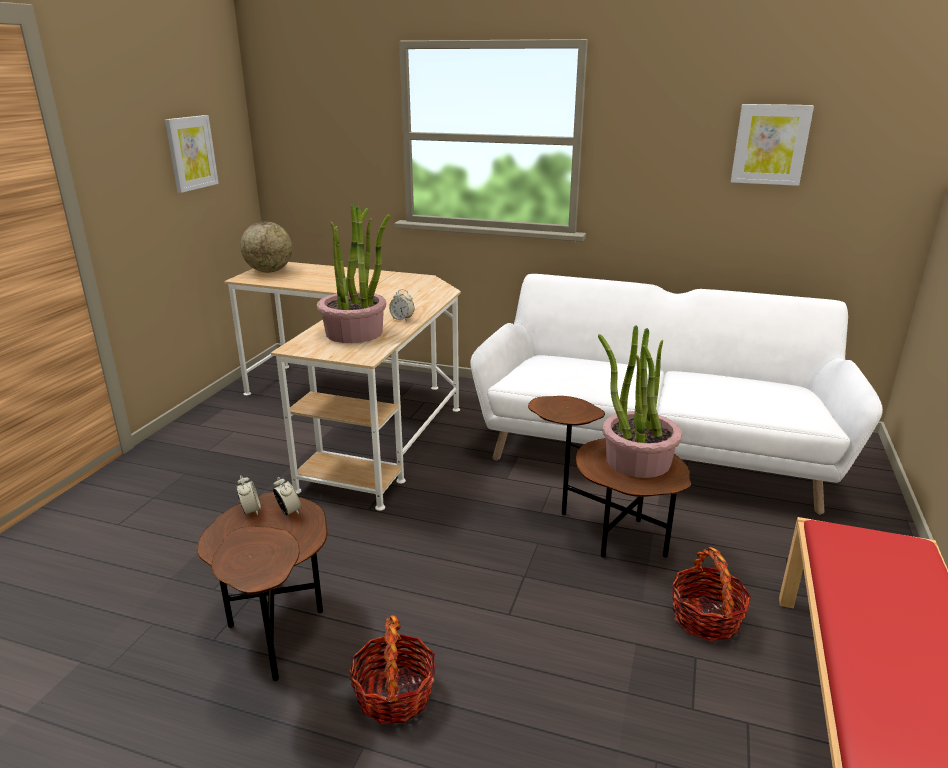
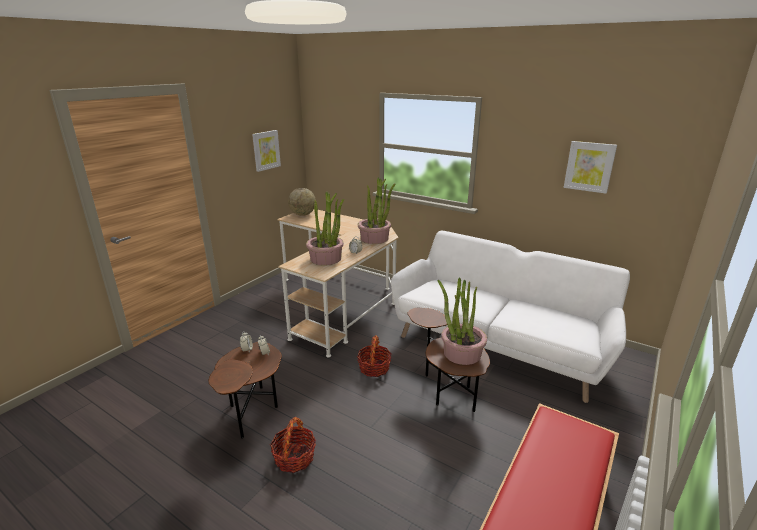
camera: 15 degrees right, 0 degrees up
basket [671,547,752,641] -> basket moved to [357,335,392,377]
none -> potted plant [358,177,395,244]

